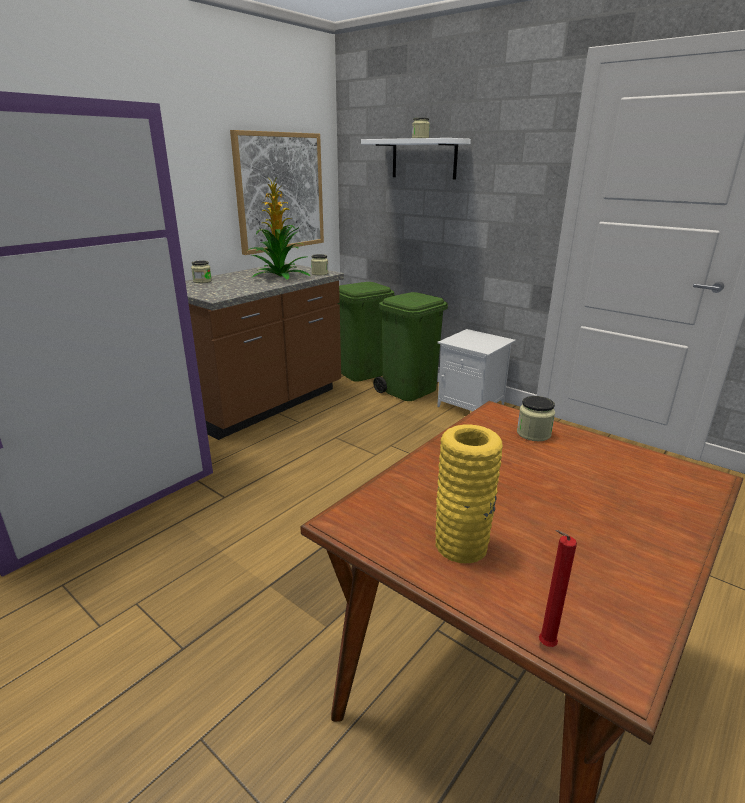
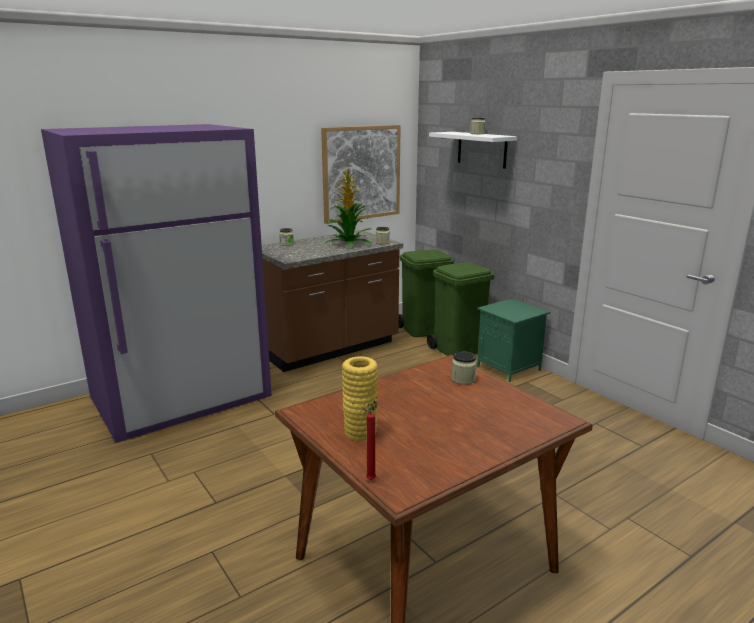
camera: 15 degrees right, 5 degrees down
grey nightstand [437,329,516,411] -> green nightstand [477,299,551,382]

